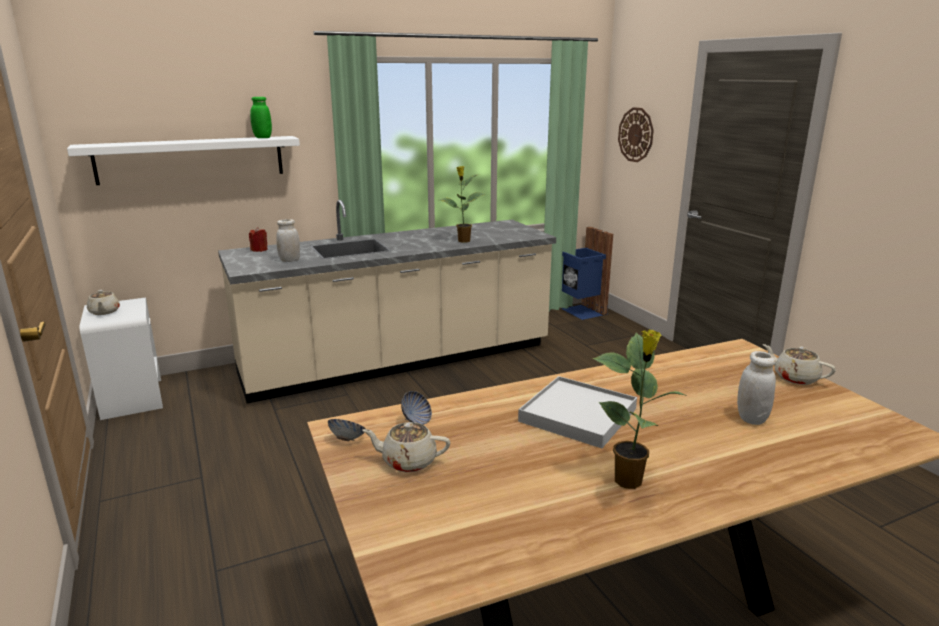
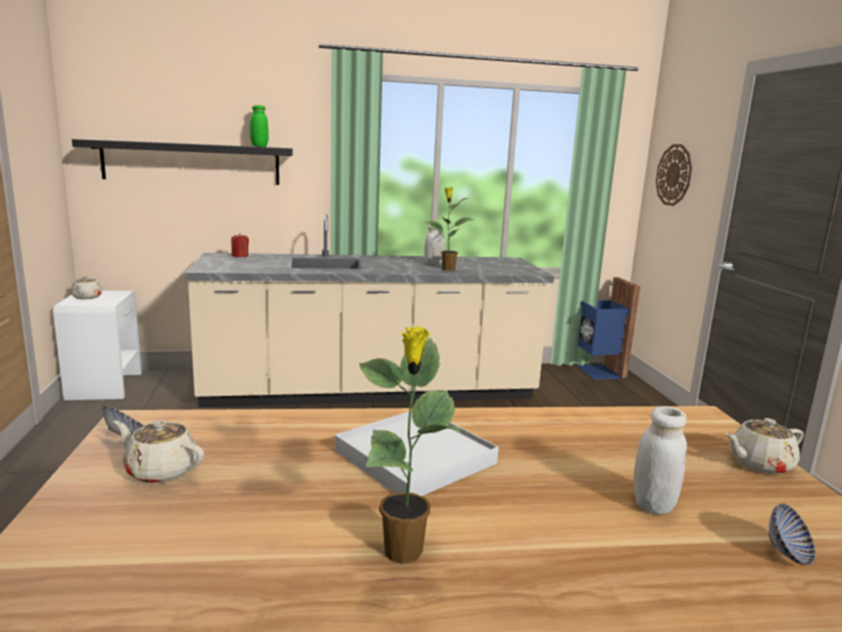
camera: 15 degrees right, 5 degrees down
white shelf [67,136,300,185] -> black shelf [72,139,293,185]
white jar [276,219,300,262] -> white jar moved to [424,225,445,264]
bowl [401,391,432,425] -> bowl moved to [769,503,816,565]
beige teapot [763,344,836,385] -> beige teapot turned 75 degrees counterclockwise [726,418,804,474]

